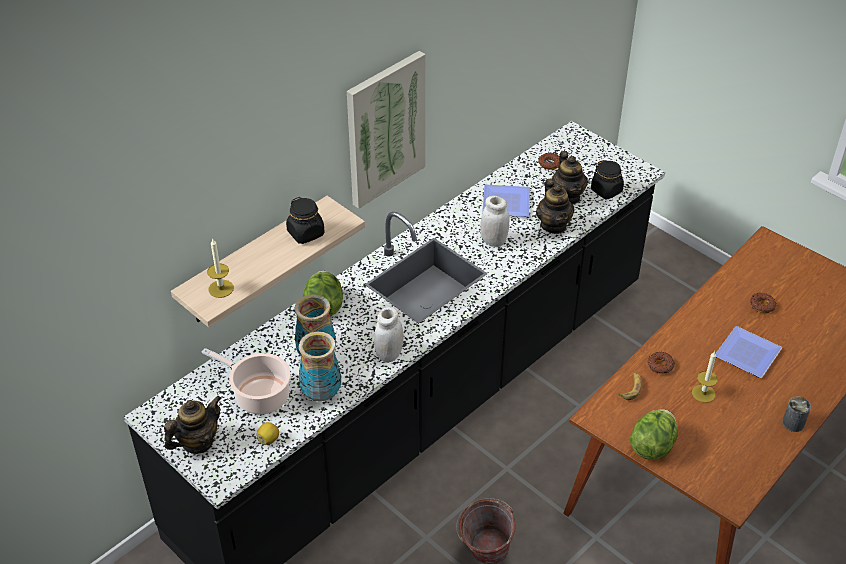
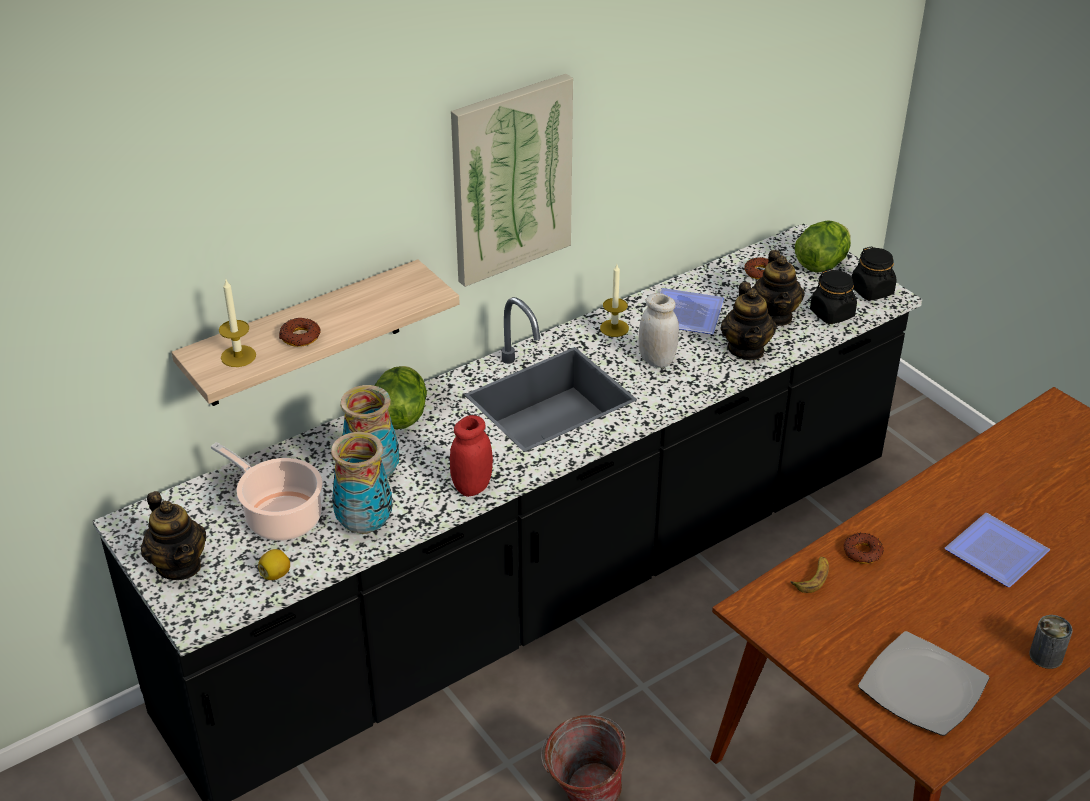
camera: 10 degrees right, 5 degrees down
teapot [164,395,222,454] -> teapot turned 90 degrees clockwise [141,491,207,580]
black jar [286,197,325,244] -> black jar moved to [852,246,897,301]
white jar [374,307,404,363] -> red jar [450,415,493,497]
lettuce [630,409,678,460] -> lettuce moved to [795,220,851,273]
candle [692,351,718,403] -> candle moved to [600,264,629,337]
donut [750,293,777,313] -> donut moved to [279,318,321,347]
none -> plate [858,631,989,736]

